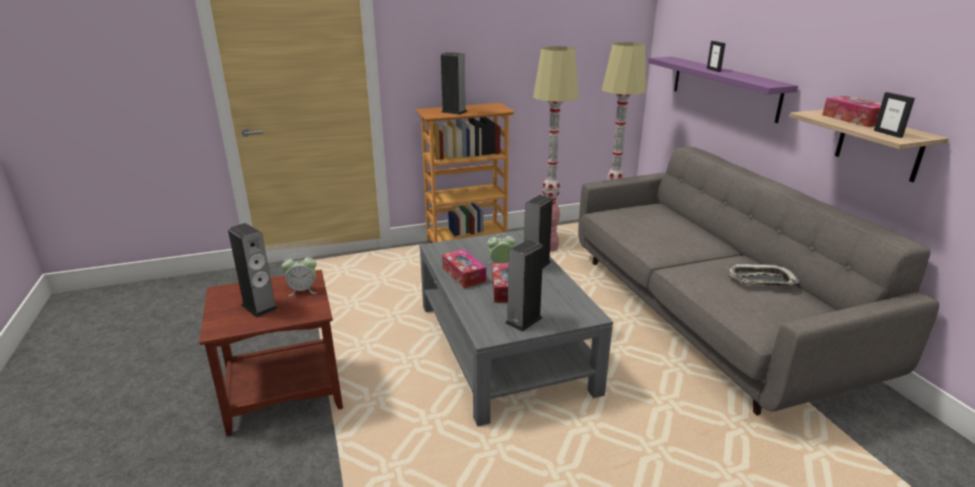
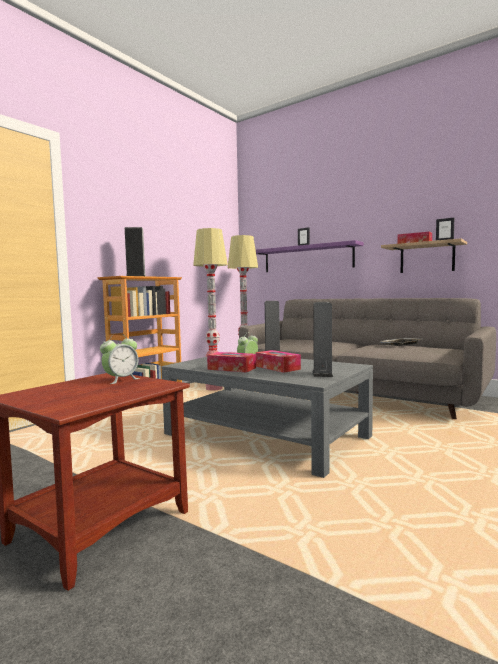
camera: 35 degrees left, 20 degrees down
speaker [228,223,278,318] -> none

